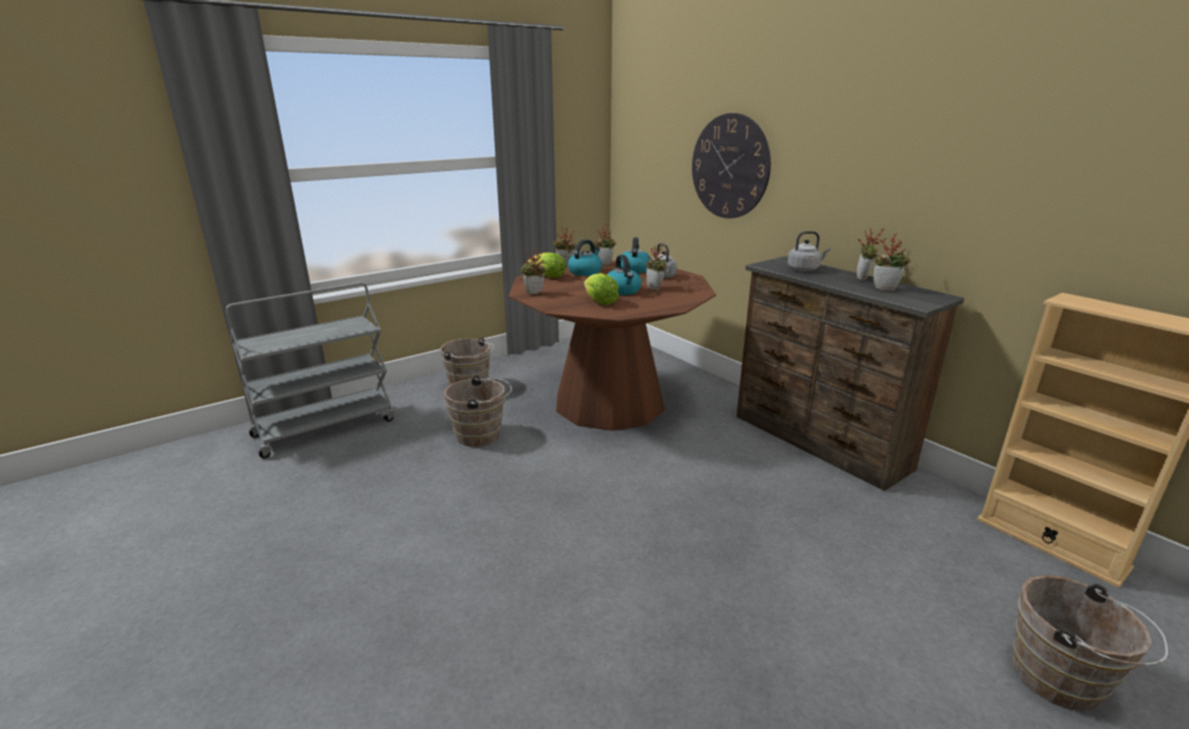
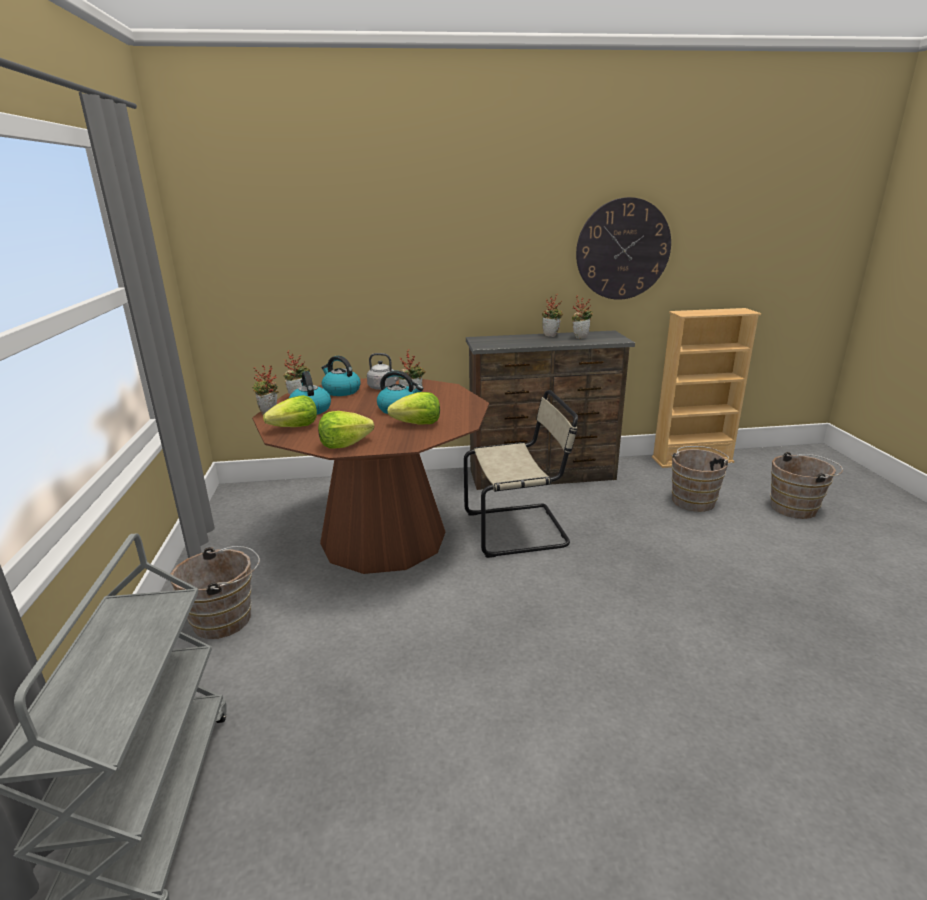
camera: 60 degrees left, 0 degrees up
brown bucket [444,376,512,447] -> brown bucket moved to [671,446,733,512]
potted plant [521,249,545,294] -> lettuce [318,411,374,449]
wall clock [692,113,771,218] -> wall clock moved to [576,197,671,300]
grey kettle [788,231,830,271] -> none
none -> beige chair [464,390,578,558]

